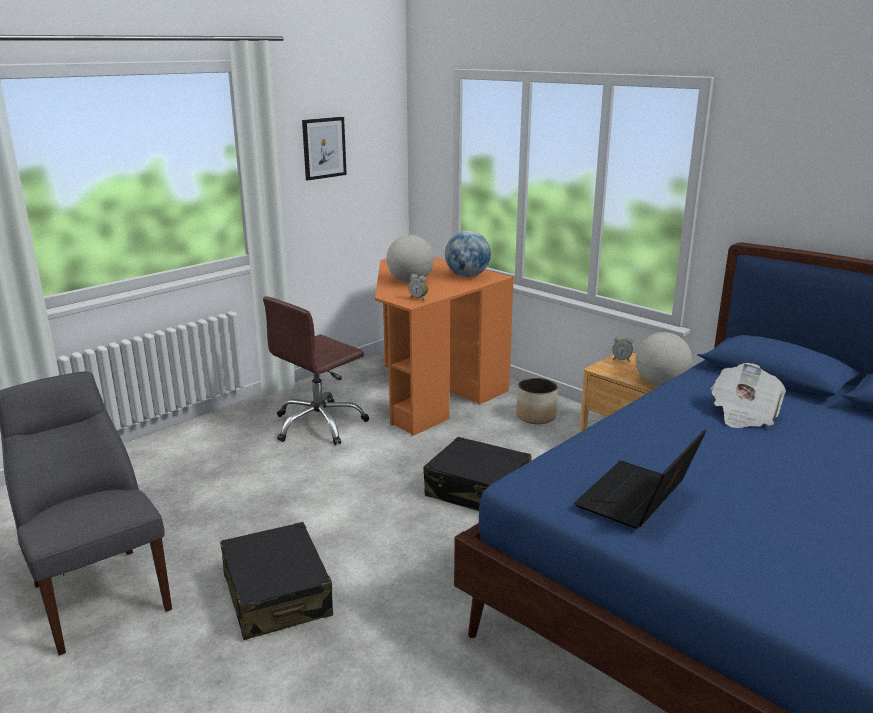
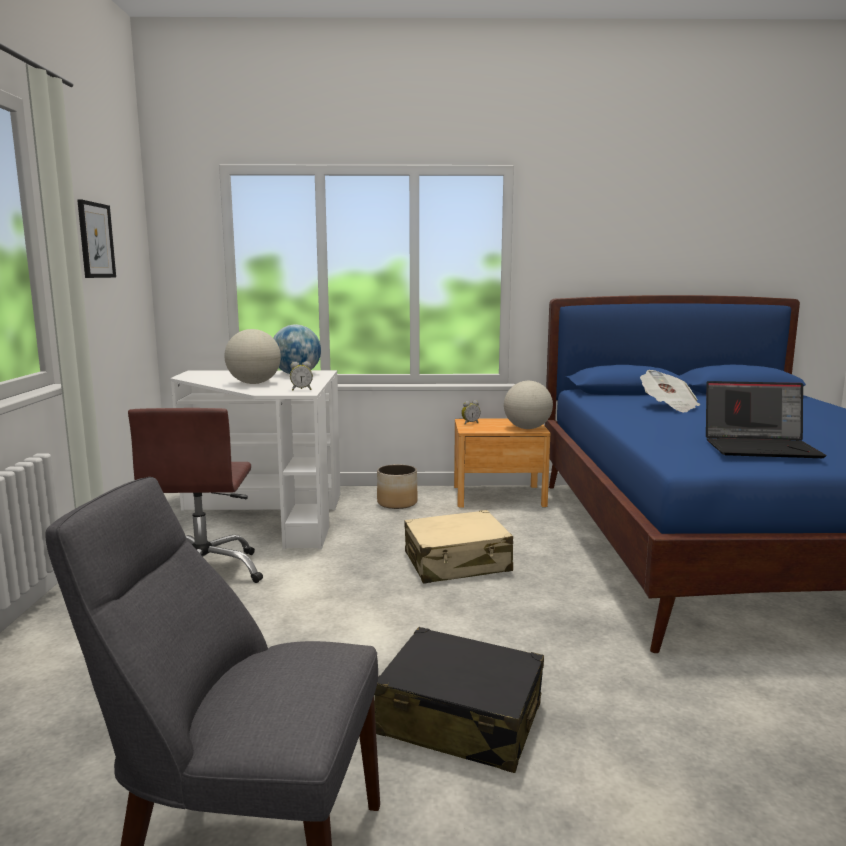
camera: 45 degrees left, 10 degrees down
orange desk [375,257,514,436] -> white desk [170,370,340,549]
black suitcase [423,437,531,511] -> beige suitcase [405,510,513,583]
laptop [574,429,707,529] -> laptop turned 75 degrees counterclockwise [706,381,827,458]

